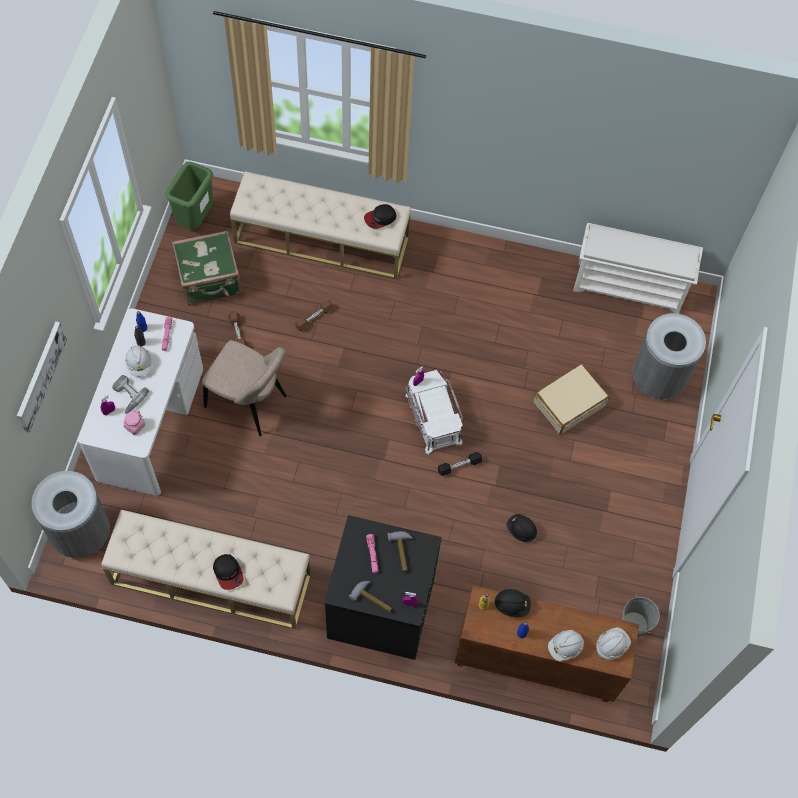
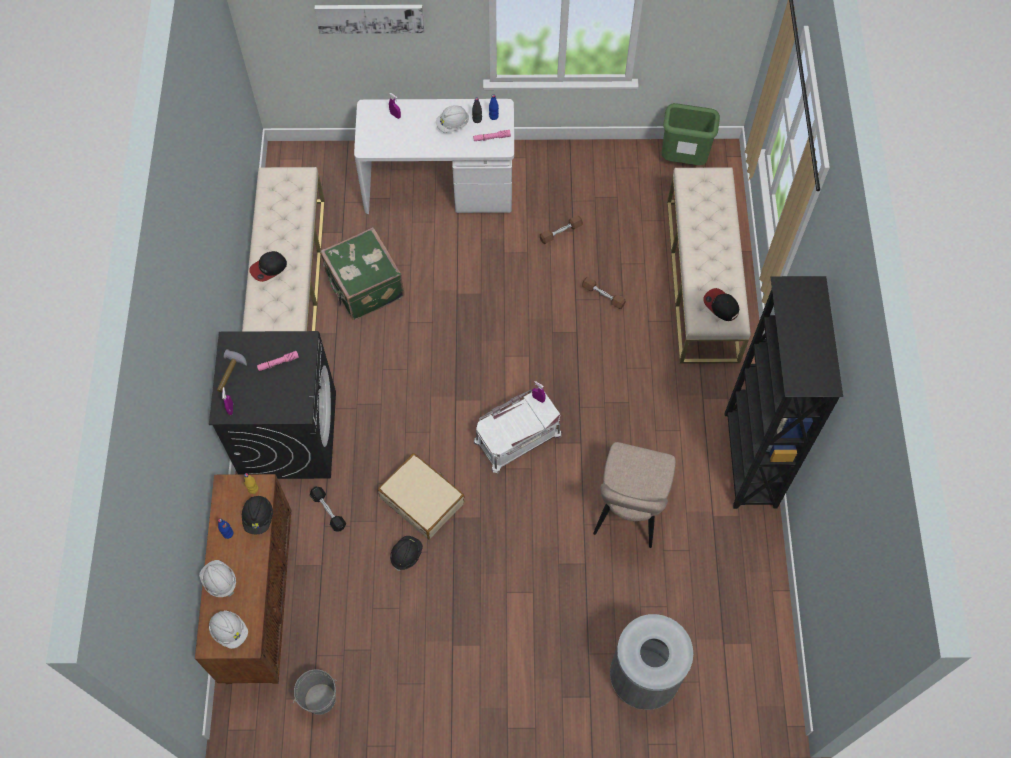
camera: 80 degrees right, 0 degrees up
grey trash can [32,471,110,558] -> none
power drill [112,375,149,414] -> none
pink jar [123,411,145,435] -> none
green suitcase [172,230,241,305] -> green suitcase moved to [320,227,405,320]
beige chair [202,340,287,436] -> beige chair moved to [593,442,676,548]
hammer [388,531,413,572] -> none
black dumbbell [438,452,482,476] -> black dumbbell moved to [310,487,346,532]
beige suitcase [533,364,609,435] -> beige suitcase moved to [378,453,465,539]
white shoe rack [573,223,703,314] -> none
none -> black bookcase [724,276,843,509]

